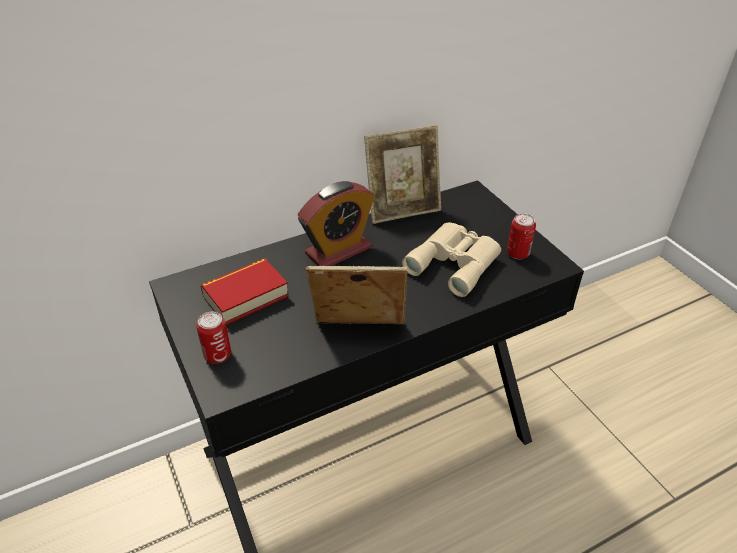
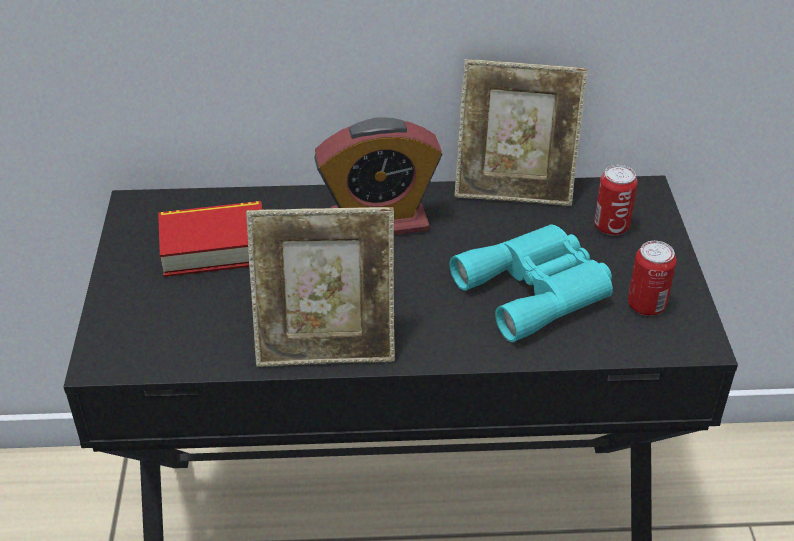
camera: 25 degrees right, 0 degrees up
can [196,312,231,364] -> can moved to [594,165,638,236]
picture frame [306,266,408,324] -> picture frame turned 150 degrees clockwise [246,207,395,367]
beige binoculars [402,223,501,297] -> turquoise binoculars [450,225,613,342]

